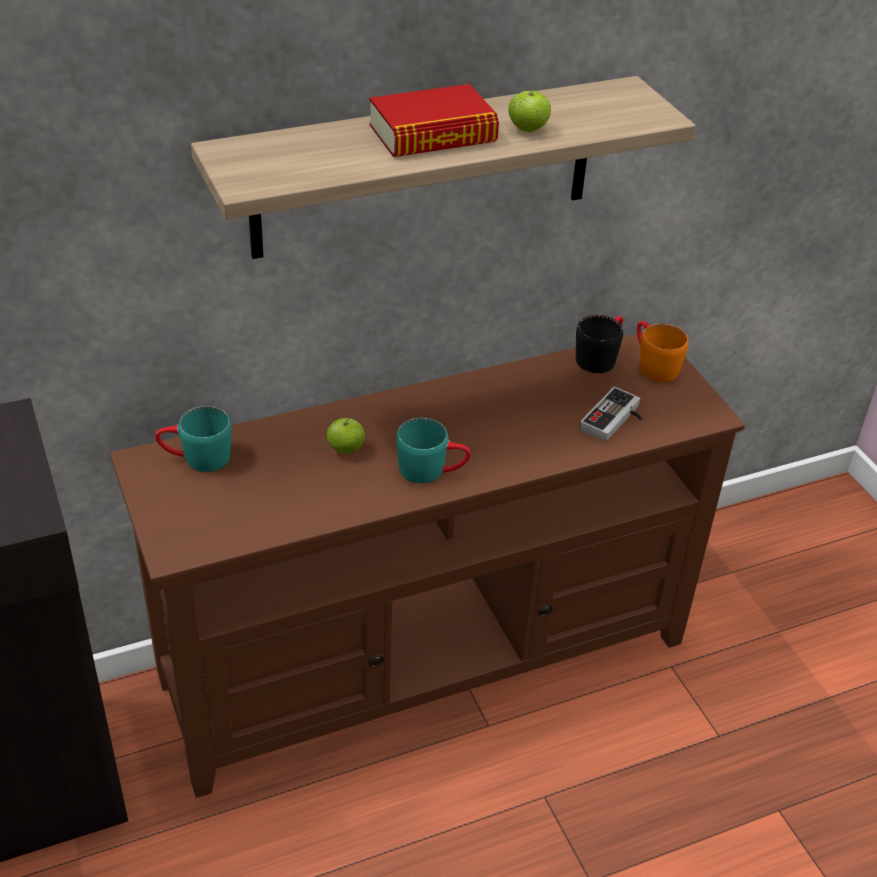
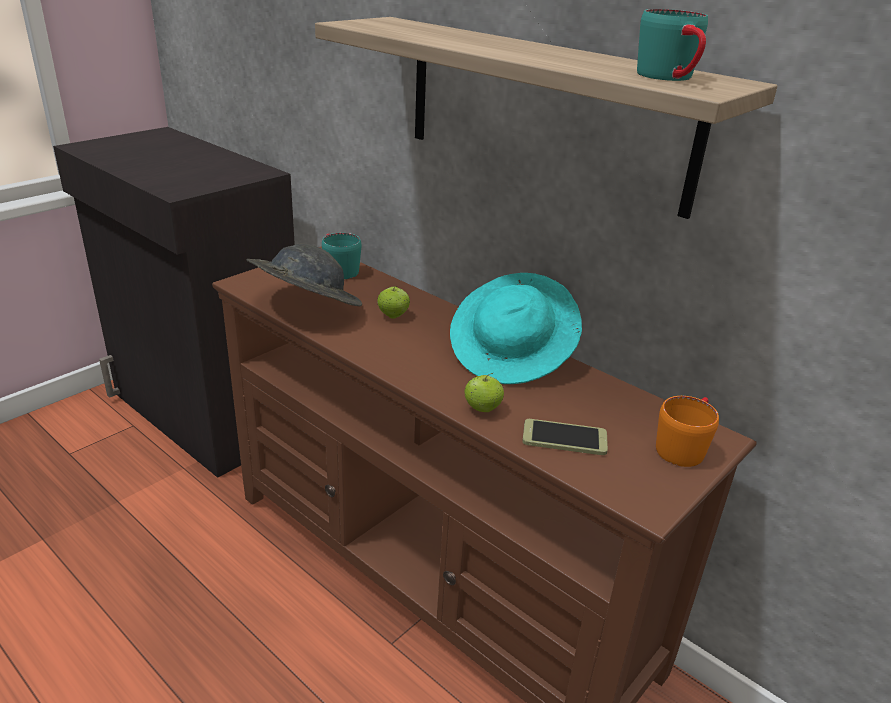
camera: 65 degrees right, 10 degrees down
book [369,84,499,157] -> none
turquoise mug [396,418,471,483] -> turquoise mug moved to [637,9,708,81]
apple [508,83,551,132] -> apple moved to [465,373,504,412]
black mug [576,315,623,373] -> none
game controller [580,387,643,441] -> phone [522,419,608,455]
none -> grey hat [246,244,362,306]
none -> turquoise hat [450,273,582,384]

